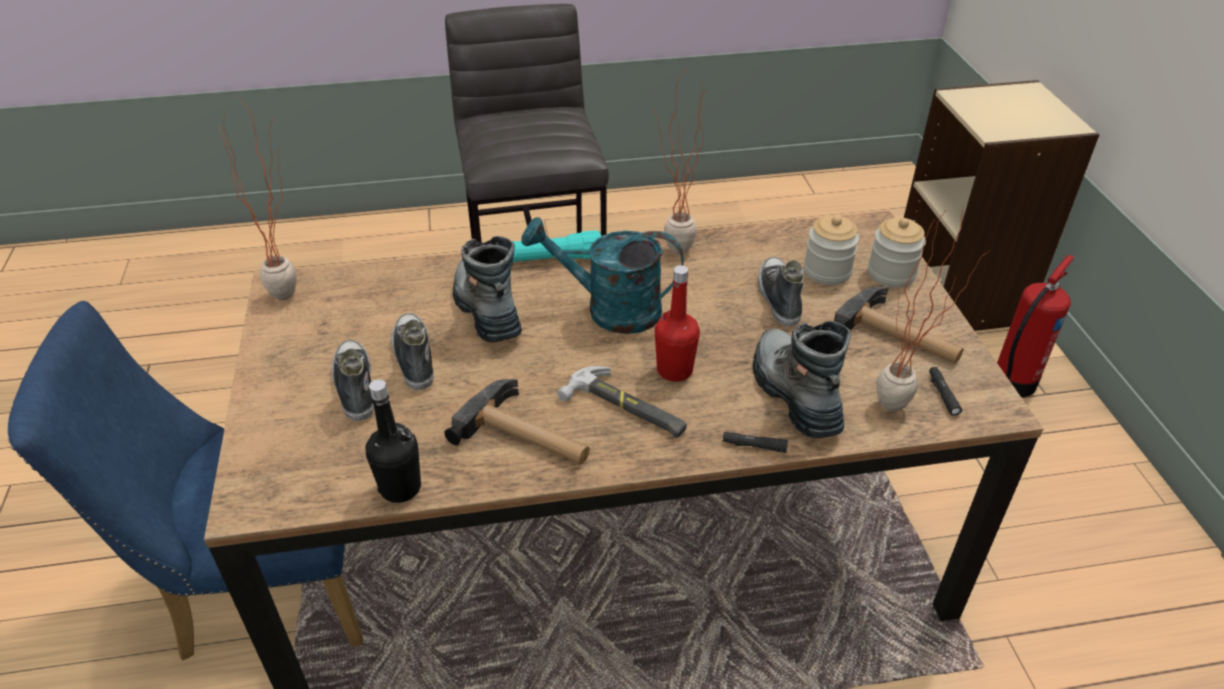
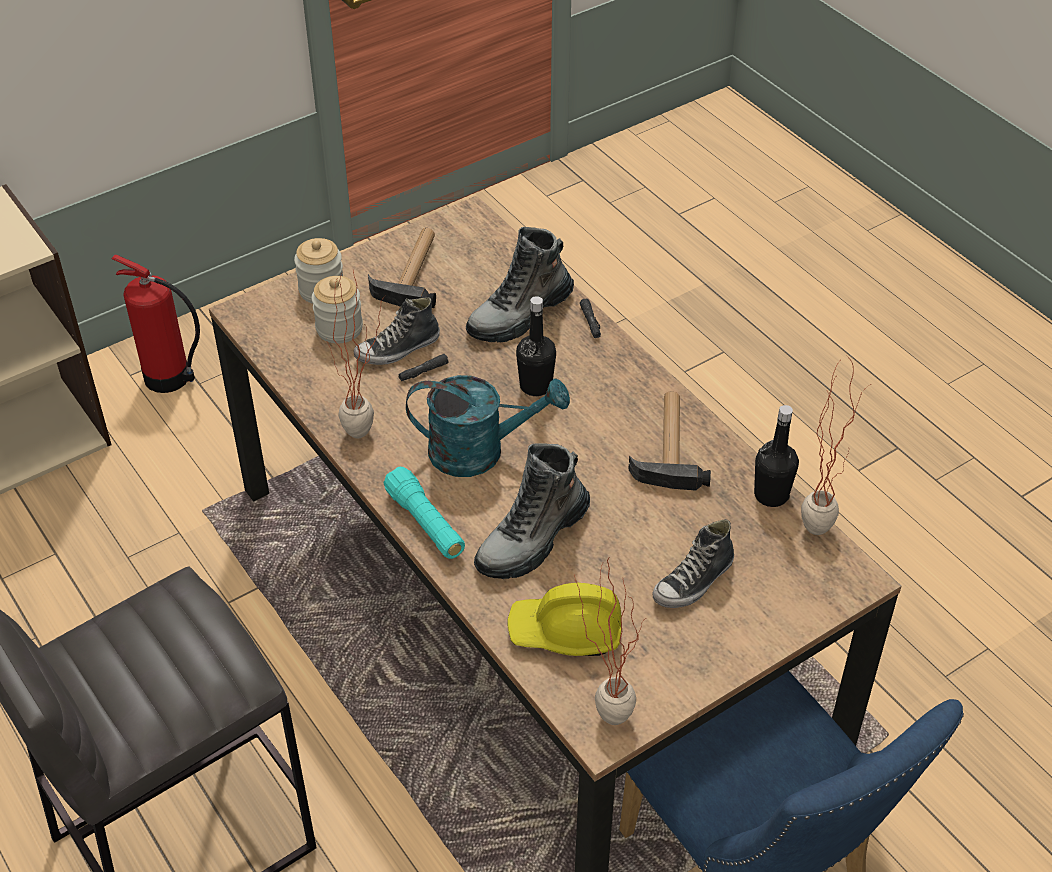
camera: 115 degrees left, 5 degrees up
shoe [391,313,434,390] -> none
turquoise watering can [522,217,684,334] -> turquoise watering can turned 75 degrees counterclockwise [406,375,570,477]
hammer [557,366,687,438] -> none
red bottle [655,265,700,382] -> black bottle [516,296,556,396]
potted plant [877,206,989,412] -> potted plant moved to [801,356,871,535]
black flashlight [929,367,962,416] -> black flashlight moved to [398,354,449,381]
none -> yellow hard hat [507,583,622,656]

